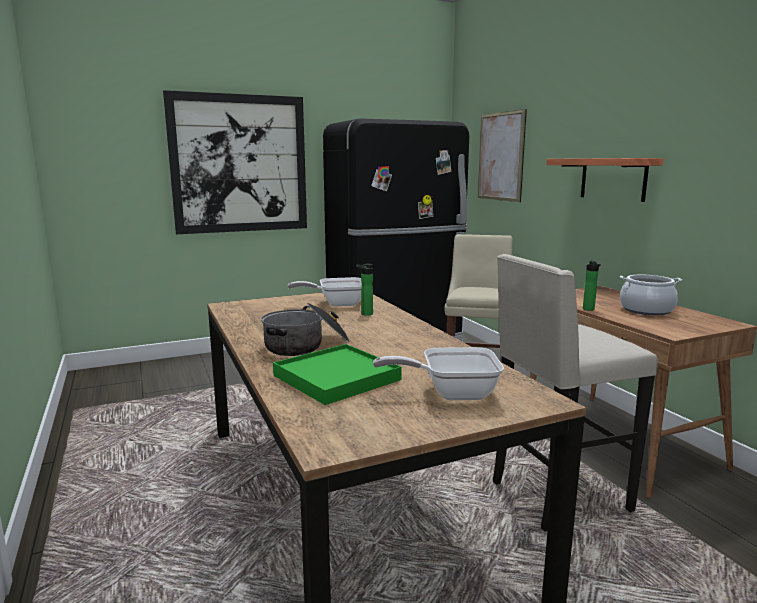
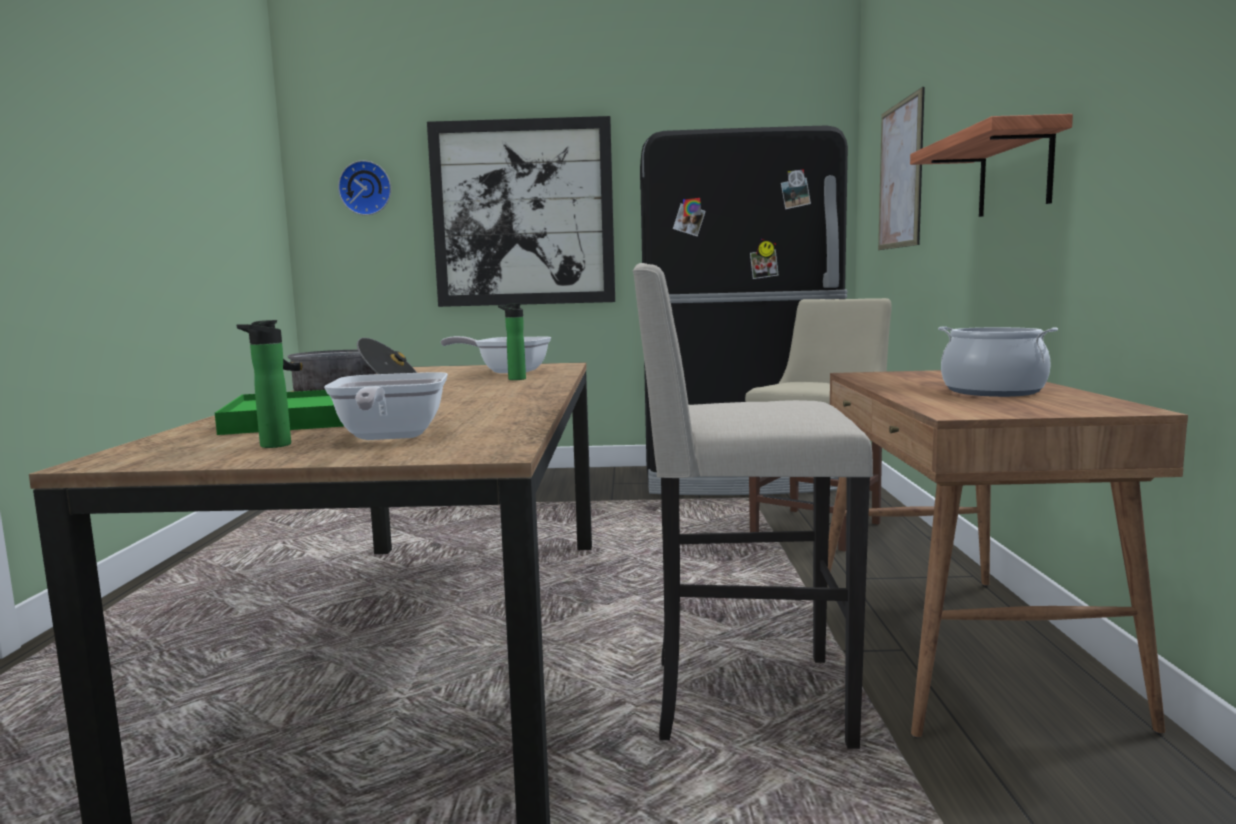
camera: 25 degrees right, 5 degrees down
frying pan [373,347,504,400] -> frying pan turned 120 degrees counterclockwise [324,372,448,440]
bottle [583,261,601,311] -> bottle moved to [237,320,291,448]
none -> wall clock [338,160,391,215]

